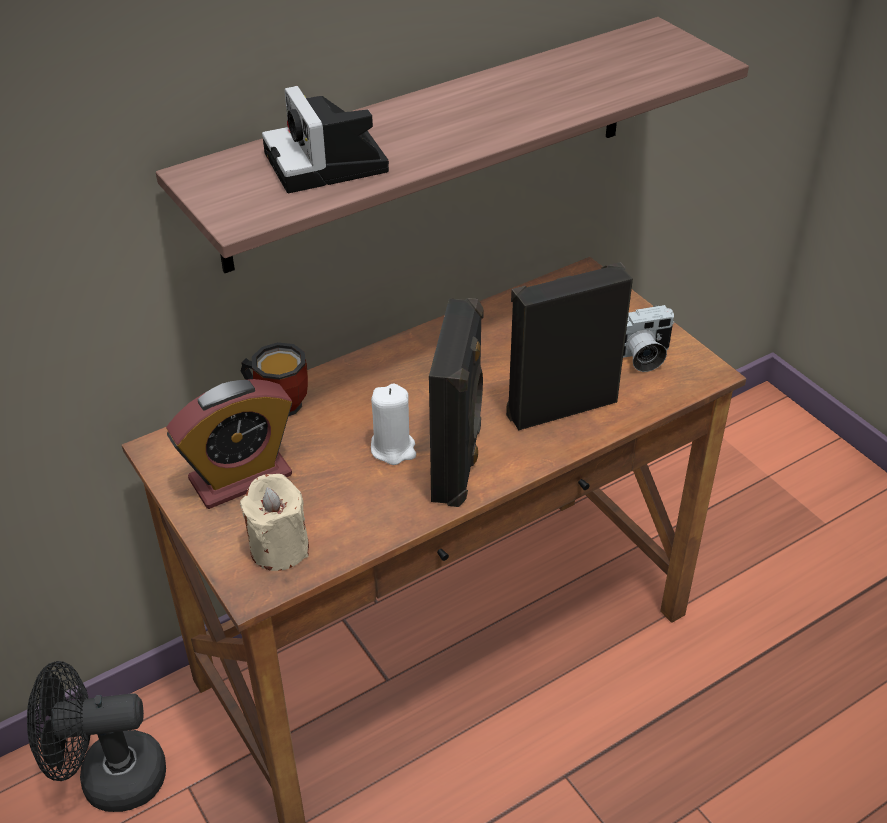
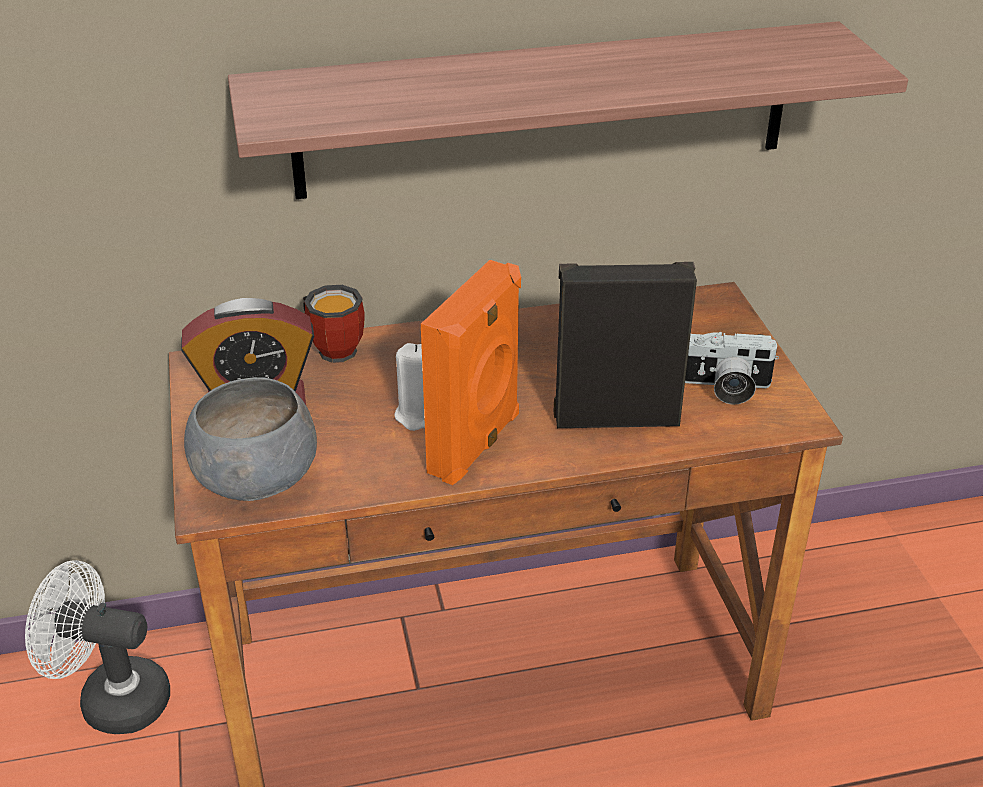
camera: 20 degrees right, 5 degrees down
black fan [27,661,166,812] -> white fan [25,560,170,734]
beige candle [240,474,309,571] -> grey bowl [184,377,317,501]
camera [262,86,389,193] -> none
black speaker [429,298,484,507] -> orange speaker [421,260,521,485]

